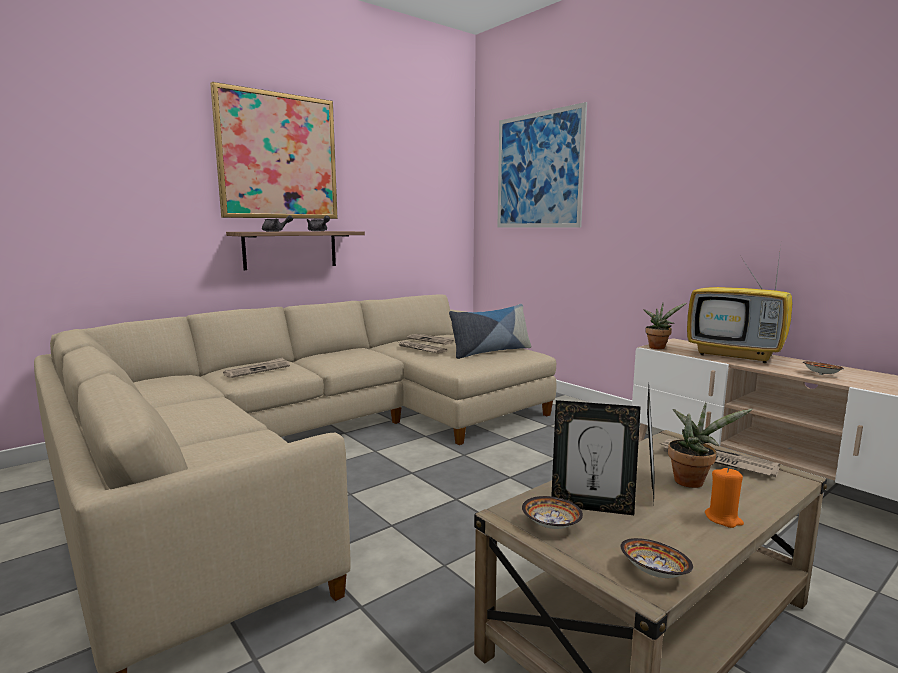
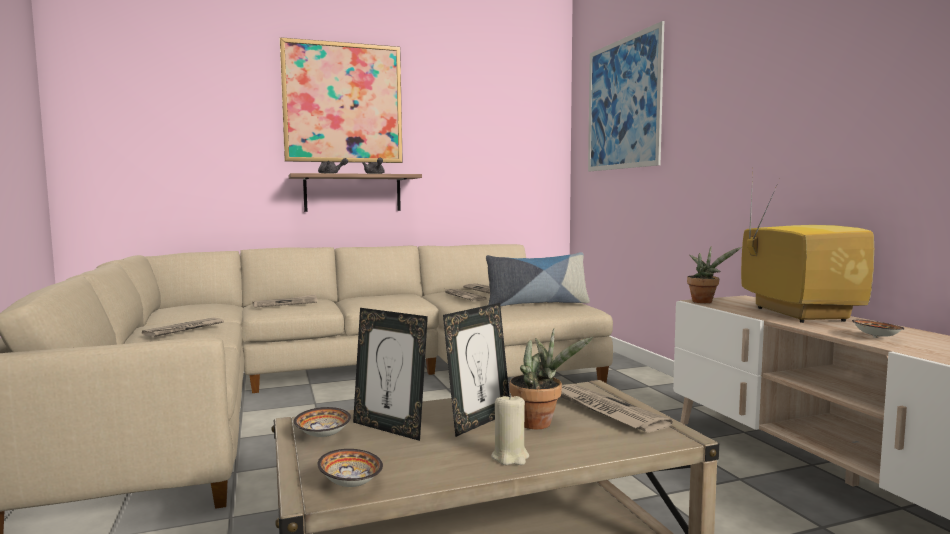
camera: 20 degrees right, 5 degrees down
television [687,246,792,363] -> television turned 150 degrees counterclockwise [741,174,874,323]
orange candle [705,467,744,528] -> beige candle [491,393,529,465]
none -> newspaper [142,317,224,337]

